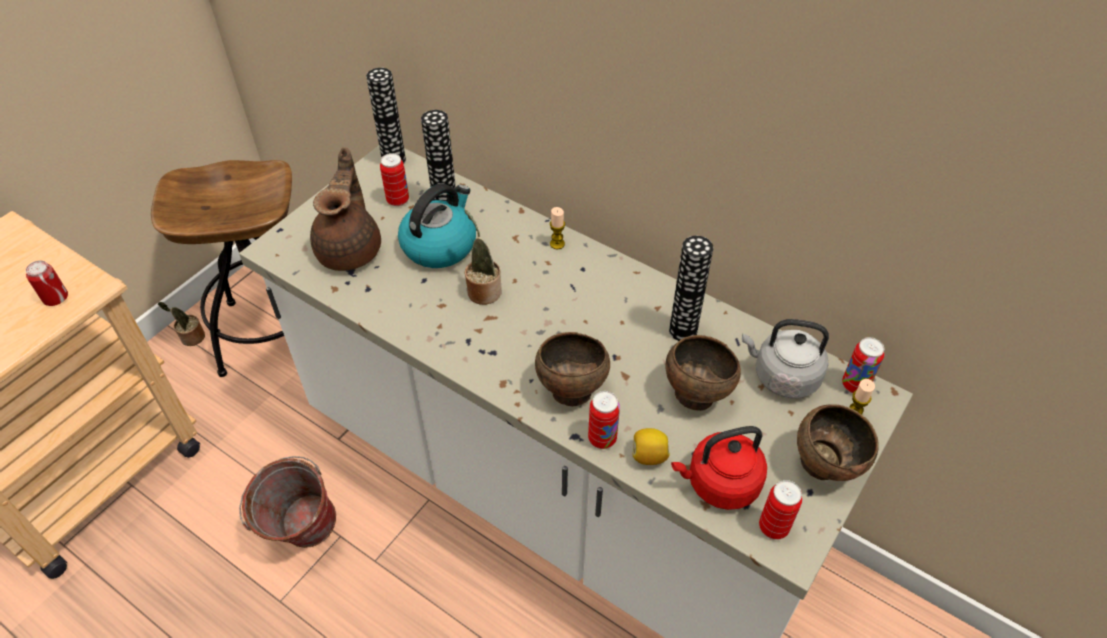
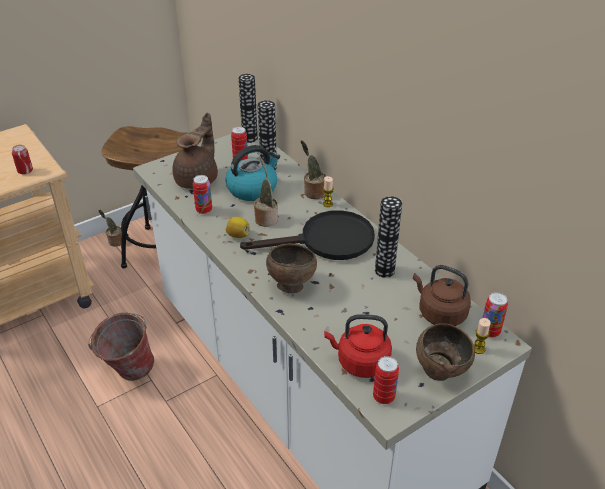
camera: 20 degrees right, 10 degrees down
can [588,391,620,449] -> can moved to [193,175,212,214]
lemon [633,428,670,465] -> lemon moved to [226,217,250,238]
brown bowl [665,335,741,411] -> none
grey kettle [742,319,829,399] -> brown kettle [413,265,471,326]
none -> black frying pan [240,210,375,260]
none -> potted plant [300,140,326,199]

